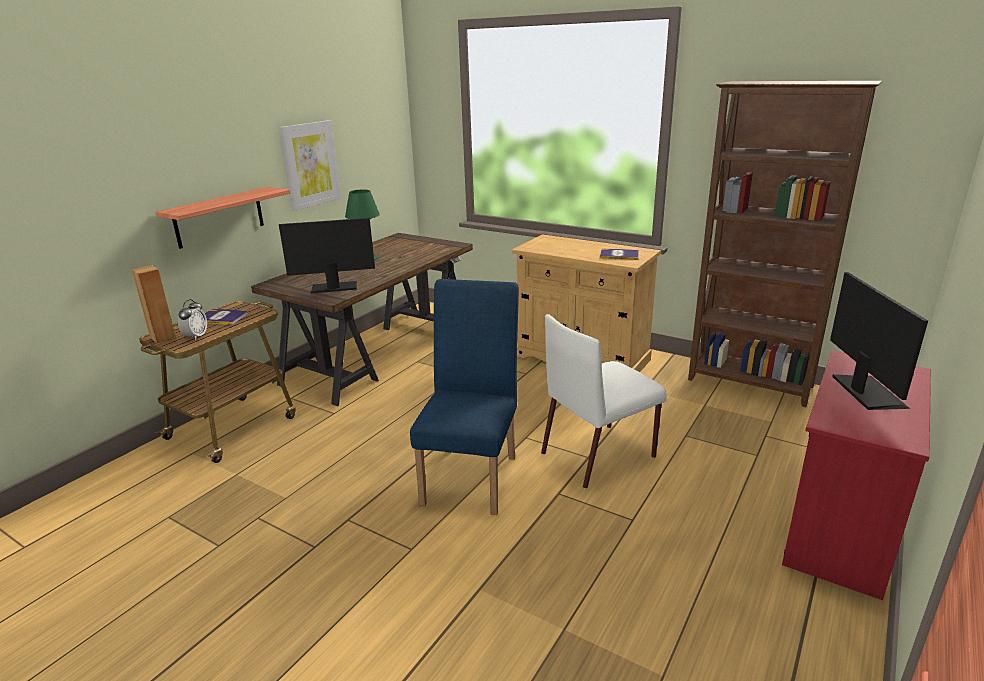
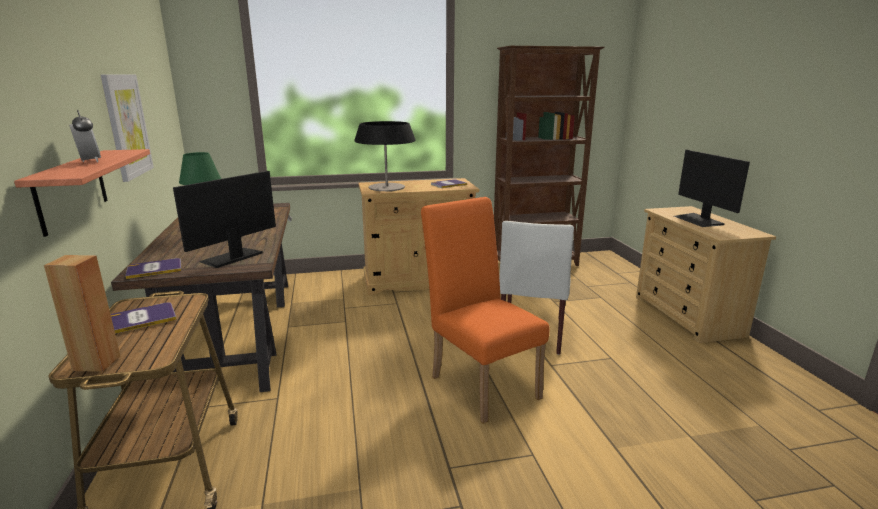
camera: 45 degrees left, 5 degrees down
alarm clock [178,299,207,340] -> alarm clock moved to [69,110,101,162]
blue chair [410,279,519,515] -> orange chair [421,197,550,424]
red dresser [782,351,931,600] -> beige dresser [636,206,776,343]
monitor [830,272,928,410] -> monitor turned 150 degrees counterclockwise [674,150,750,227]
none -> book [125,258,181,279]
none -> table lamp [354,121,415,191]

